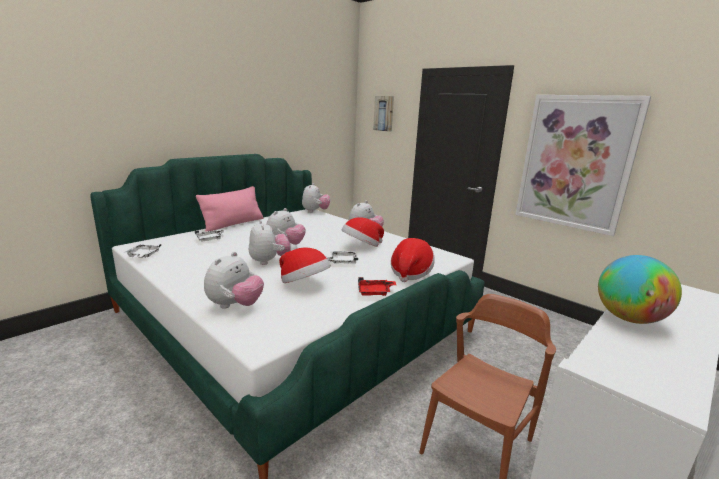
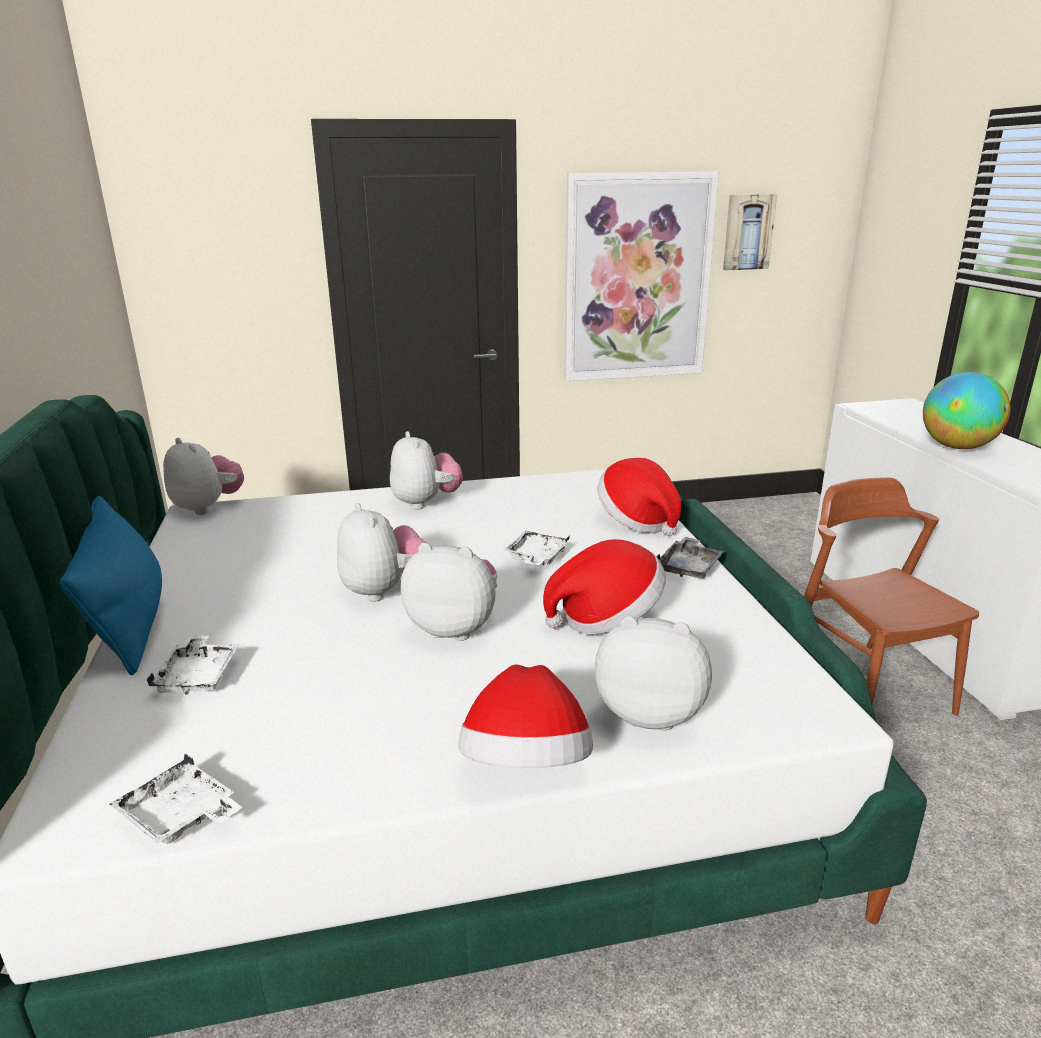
camera: 55 degrees left, 5 degrees up
pink pillow [196,186,263,232] -> blue pillow [59,496,162,675]
plush toy [204,252,264,309] -> plush toy turned 45 degrees counterclockwise [595,616,712,731]
hat [342,217,384,247] -> hat moved to [458,664,593,768]
red tray [358,277,396,296] -> grey tray [656,537,724,578]
picture [373,96,394,132] -> picture moved to [723,194,777,270]

